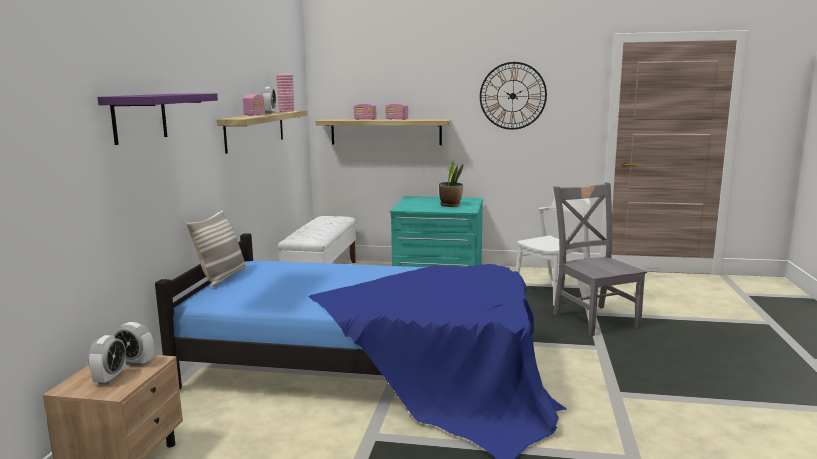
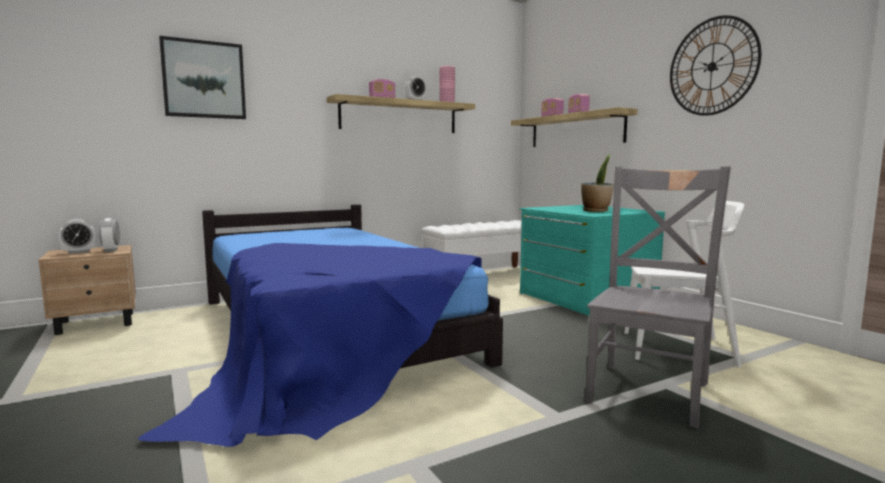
camera: 50 degrees right, 5 degrees down
purple shelf [97,93,218,145] -> picture [159,36,246,119]
pillow [186,210,246,289] -> none

